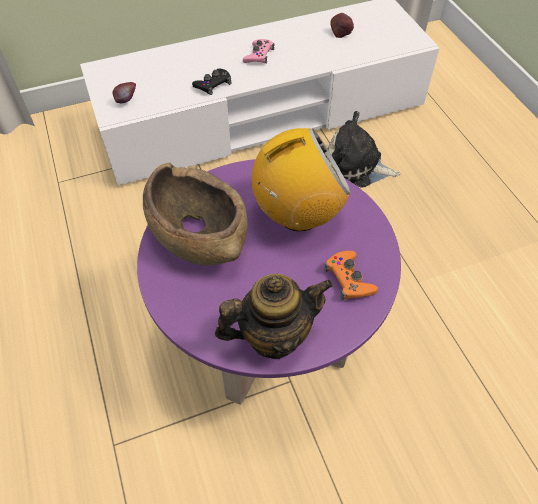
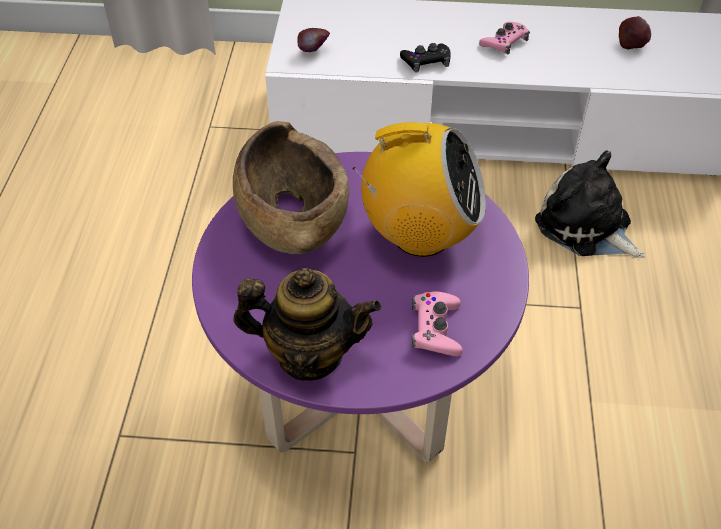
camera: 25 degrees right, 5 degrees down
orange game controller [325,251,378,300] -> pink game controller [412,291,463,356]

